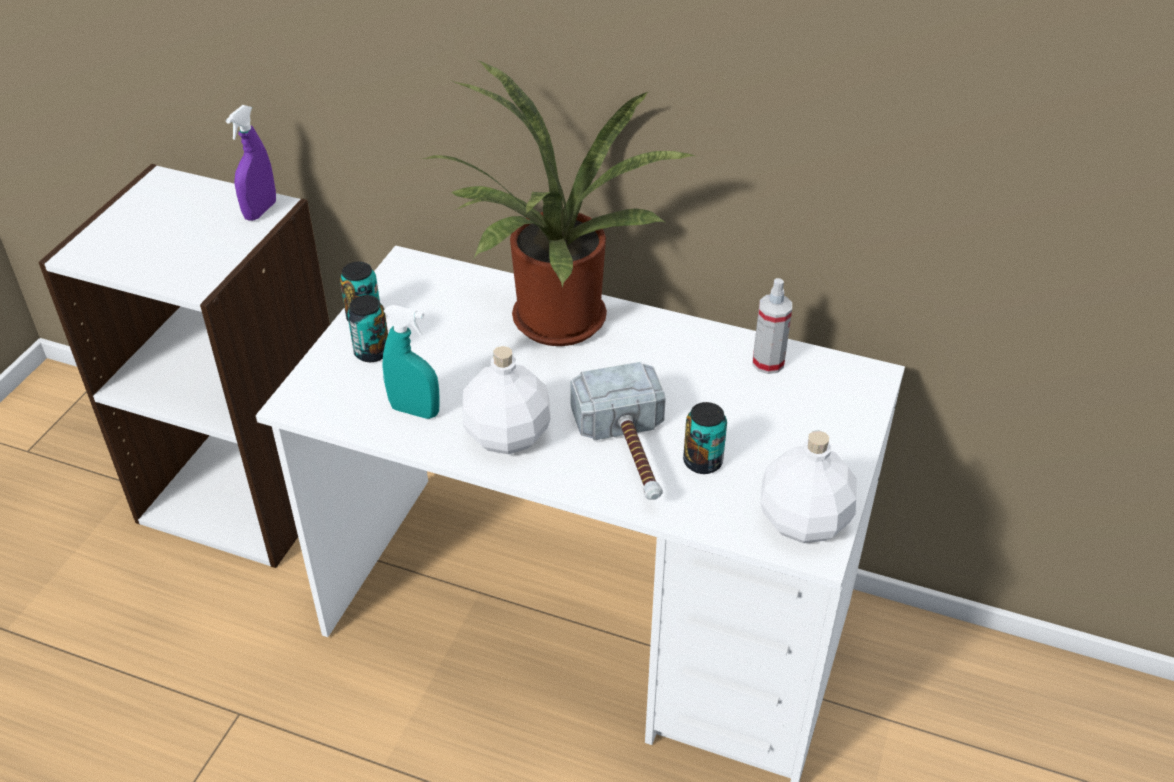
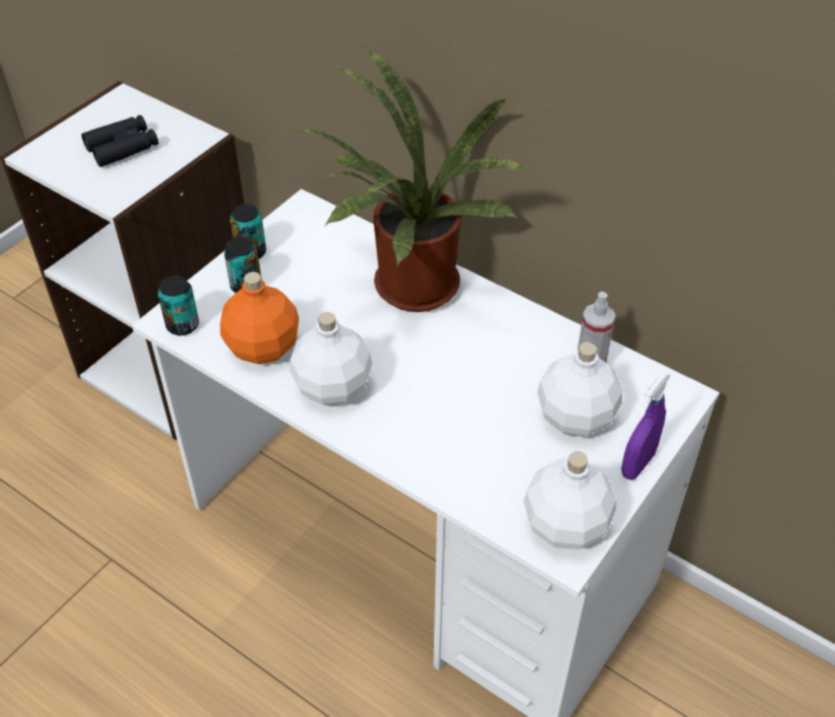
camera: 15 degrees right, 5 degrees up
purple spray bottle [226,105,276,221] -> purple spray bottle moved to [621,372,671,480]
turquoise spray bottle [383,305,440,419] -> orange bottle [220,272,299,364]
hammer [570,362,666,500] -> none
can [683,402,727,474] -> can moved to [158,275,199,336]
none -> black binoculars [81,115,158,167]
none -> white bottle [537,342,623,437]

